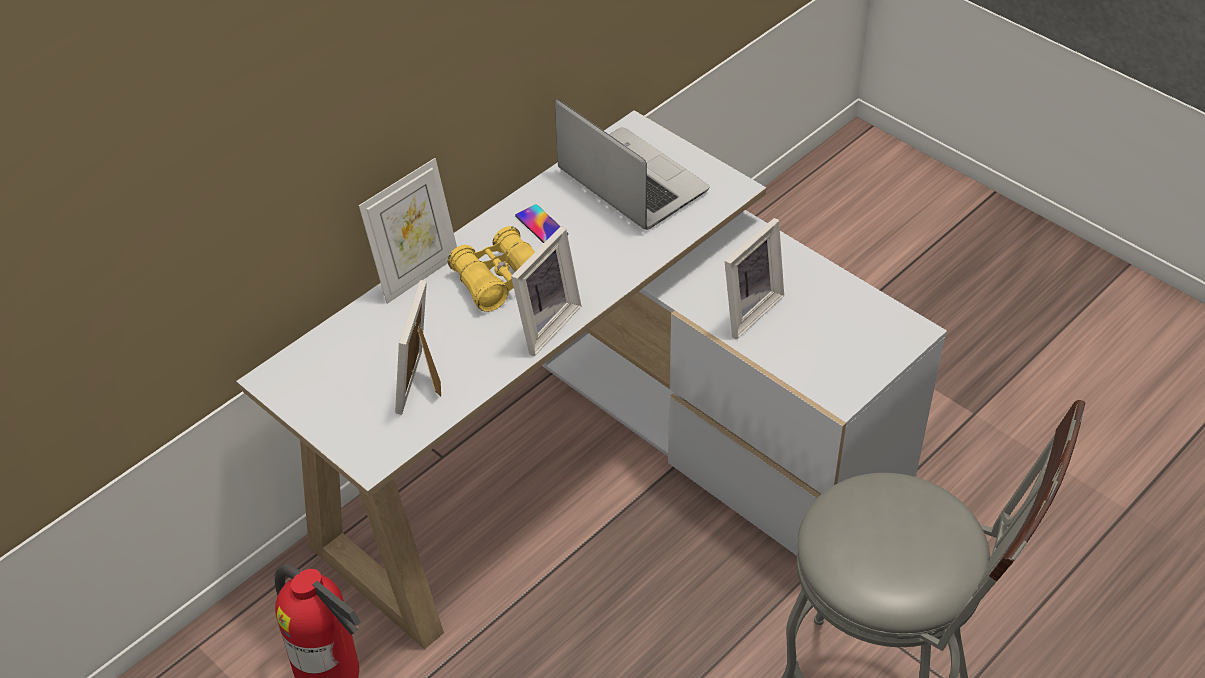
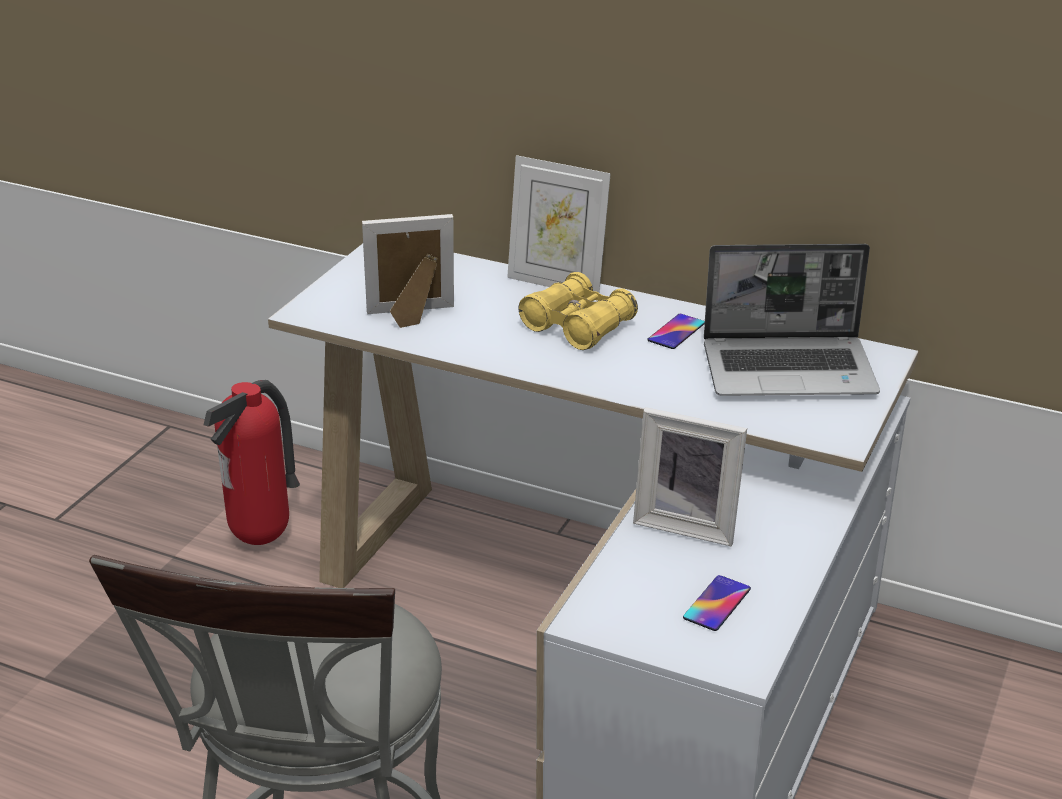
camera: 70 degrees right, 15 degrees down
picture frame [511,226,581,356] -> none
laptop [555,99,710,230] -> laptop turned 60 degrees clockwise [704,244,880,396]
none -> phone [683,575,751,631]

